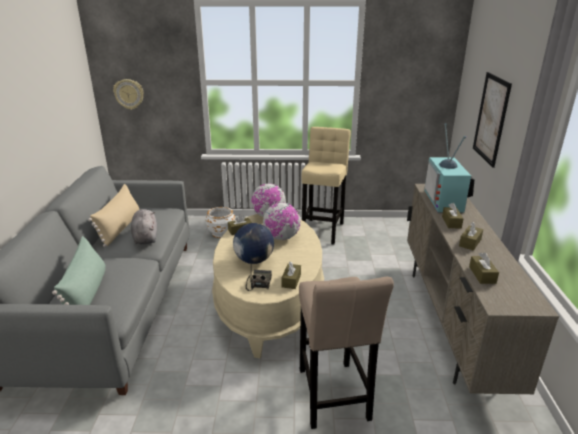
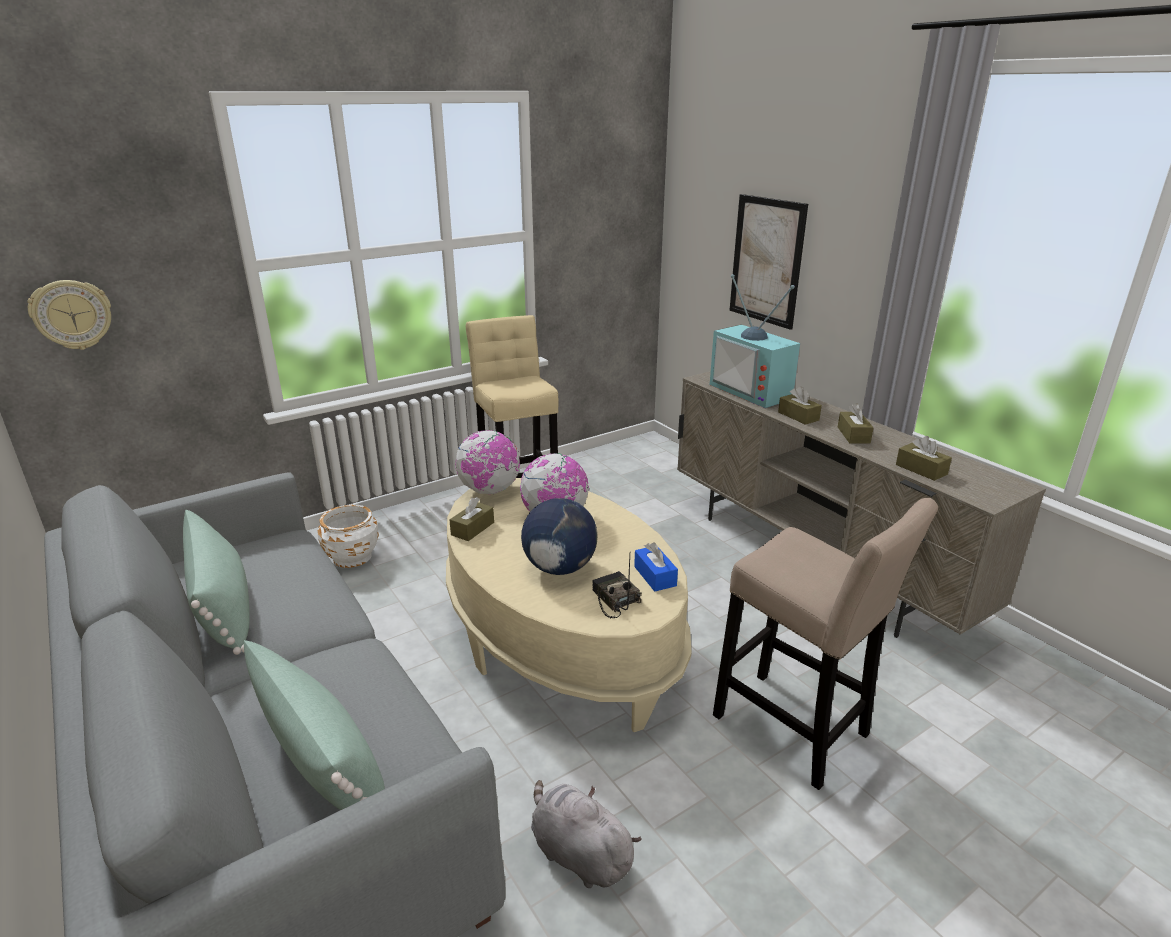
camera: 35 degrees left, 0 degrees up
beige pillow [88,184,140,247] -> green pillow [183,510,249,655]
grey plush toy [131,209,157,244] -> grey plush toy moved to [531,780,642,888]
brown tissue box [282,261,301,289] -> blue tissue box [634,542,678,592]

